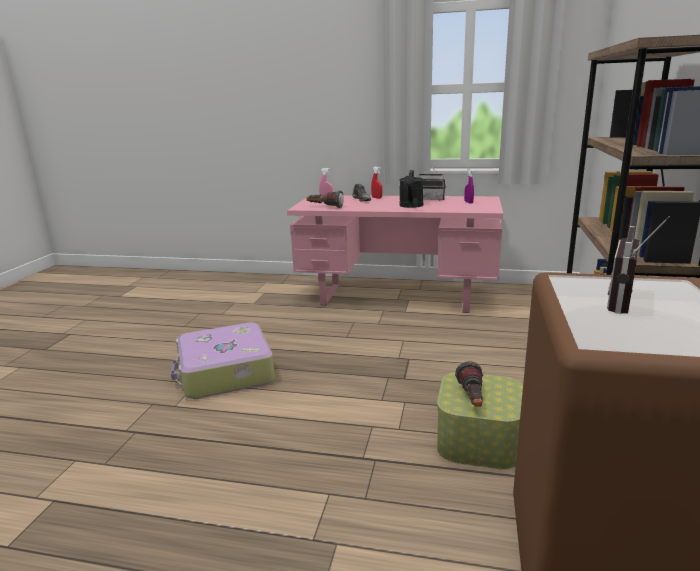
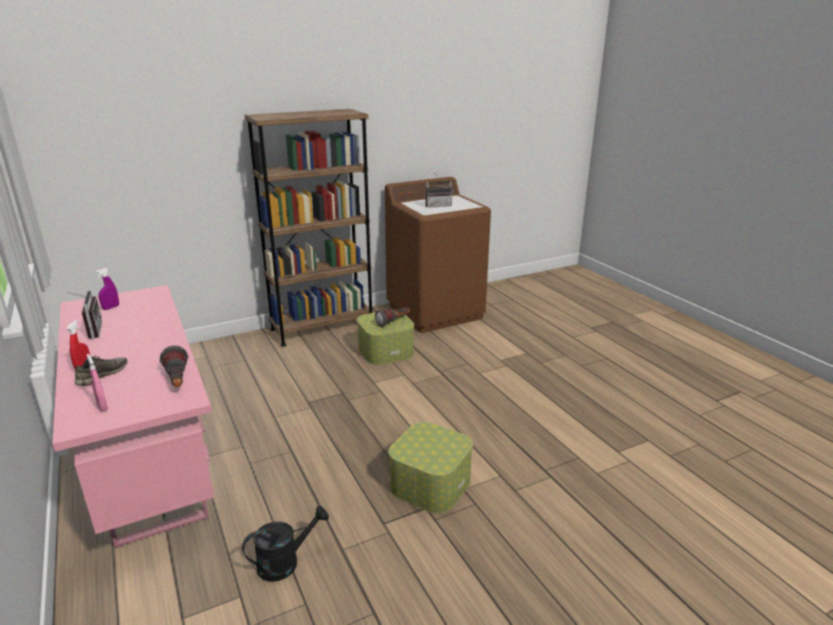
camera: 130 degrees left, 5 degrees up
suitcase [171,322,275,399] -> storage box [389,422,473,513]
black watering can [399,170,423,208] -> black watering can moved to [242,506,329,582]

